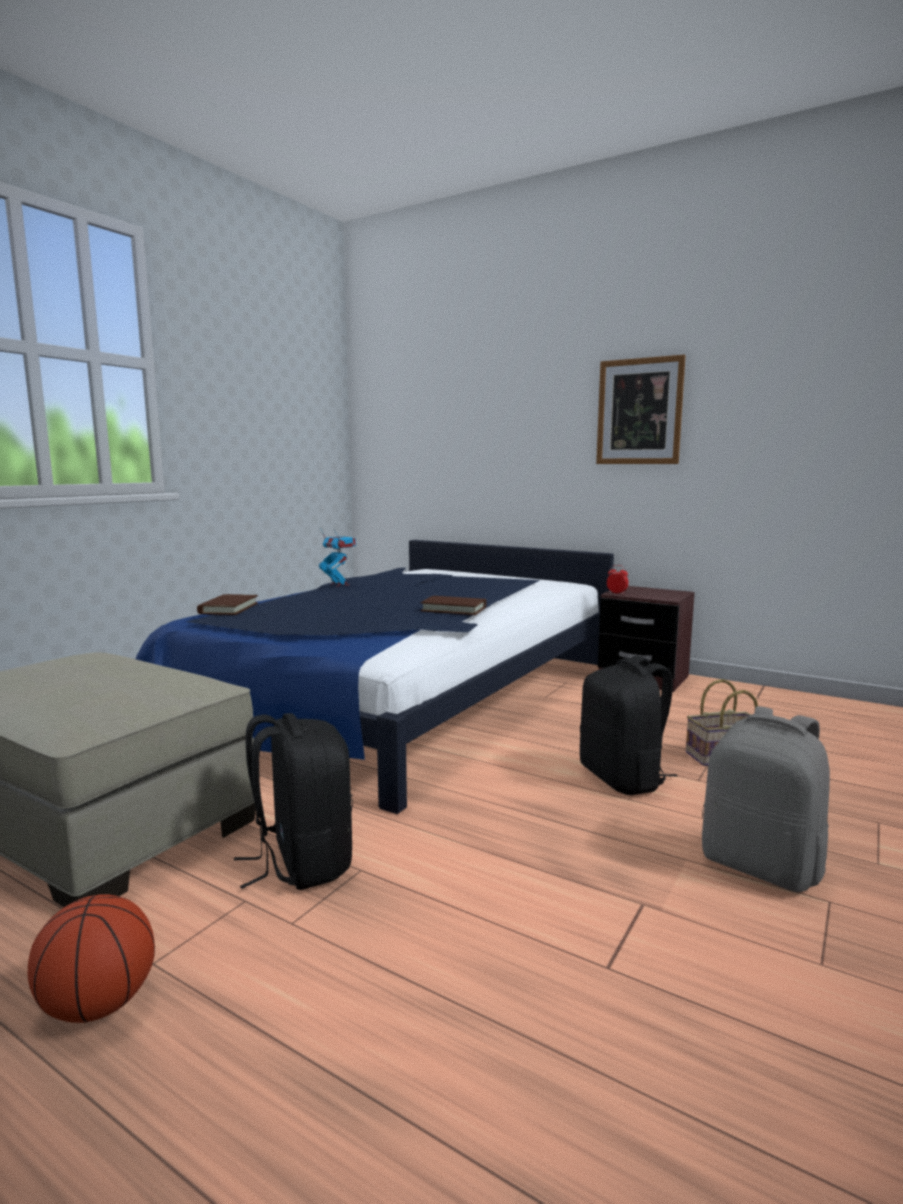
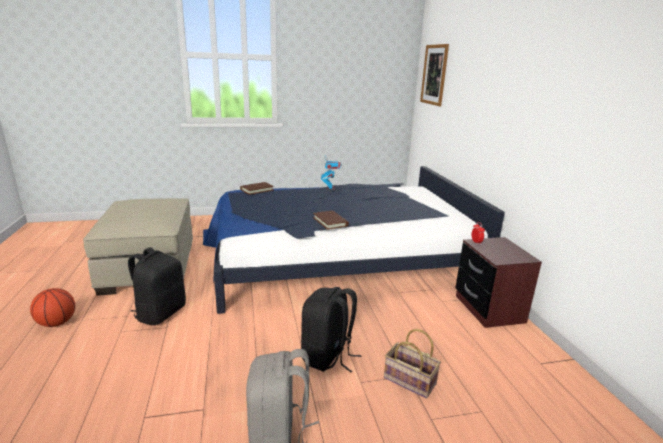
camera: 45 degrees right, 10 degrees up
picture [596,354,686,464] -> picture moved to [420,44,449,106]

